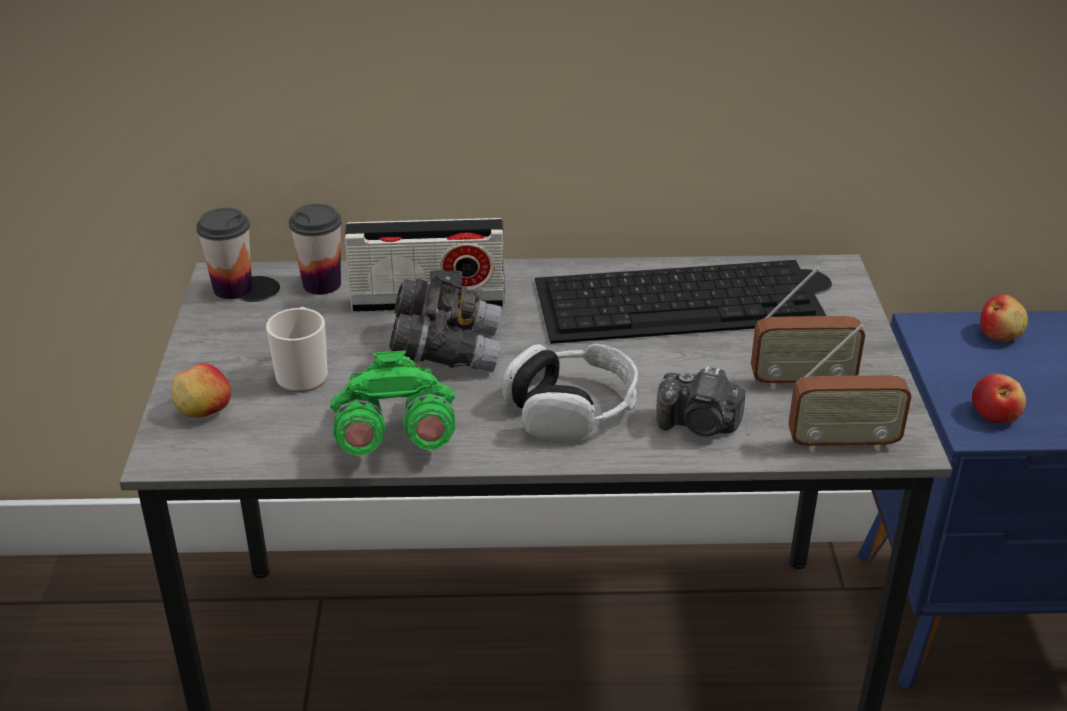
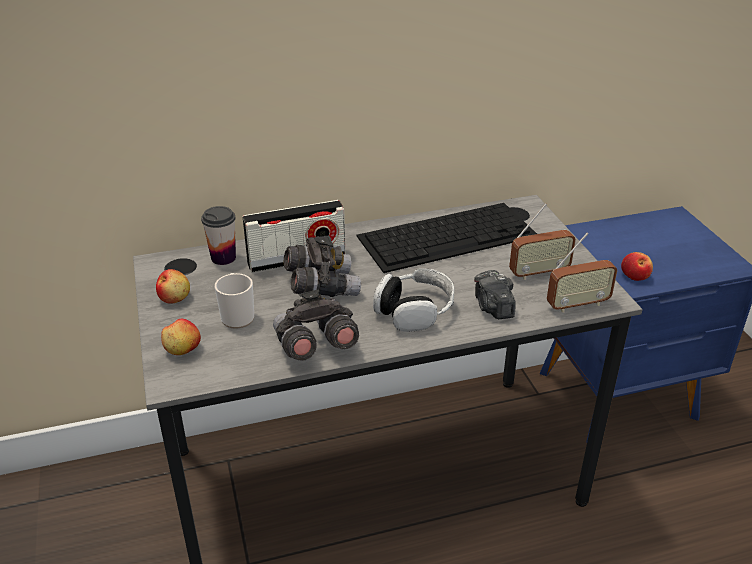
camera: 15 degrees left, 0 degrees up
cup [196,208,252,299] -> none
green binoculars [330,350,455,456] -> grey binoculars [273,289,359,361]
camera [657,366,745,436] -> camera turned 75 degrees clockwise [474,270,516,319]
apple [980,294,1028,341] -> apple moved to [156,269,190,304]

